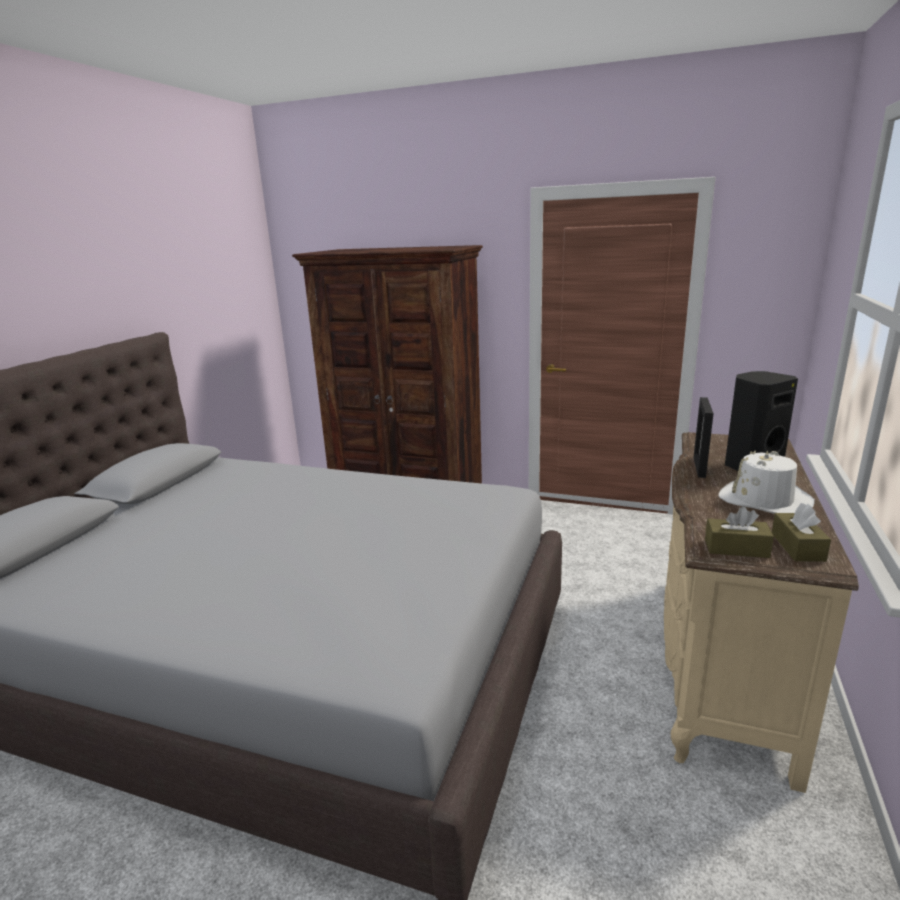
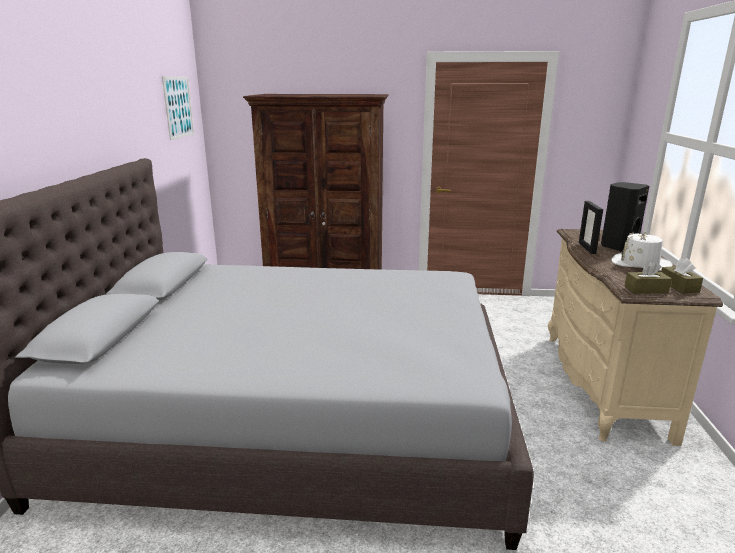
camera: 15 degrees left, 0 degrees up
none -> picture [162,76,194,140]

